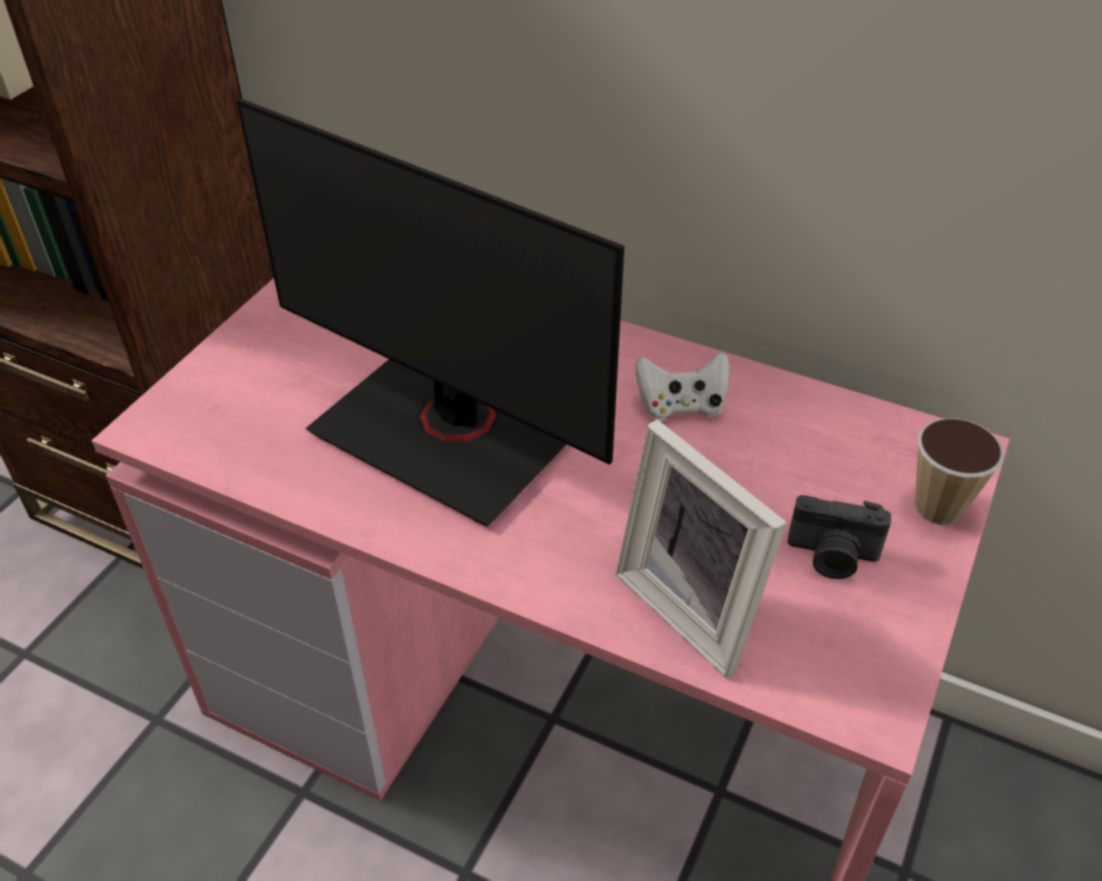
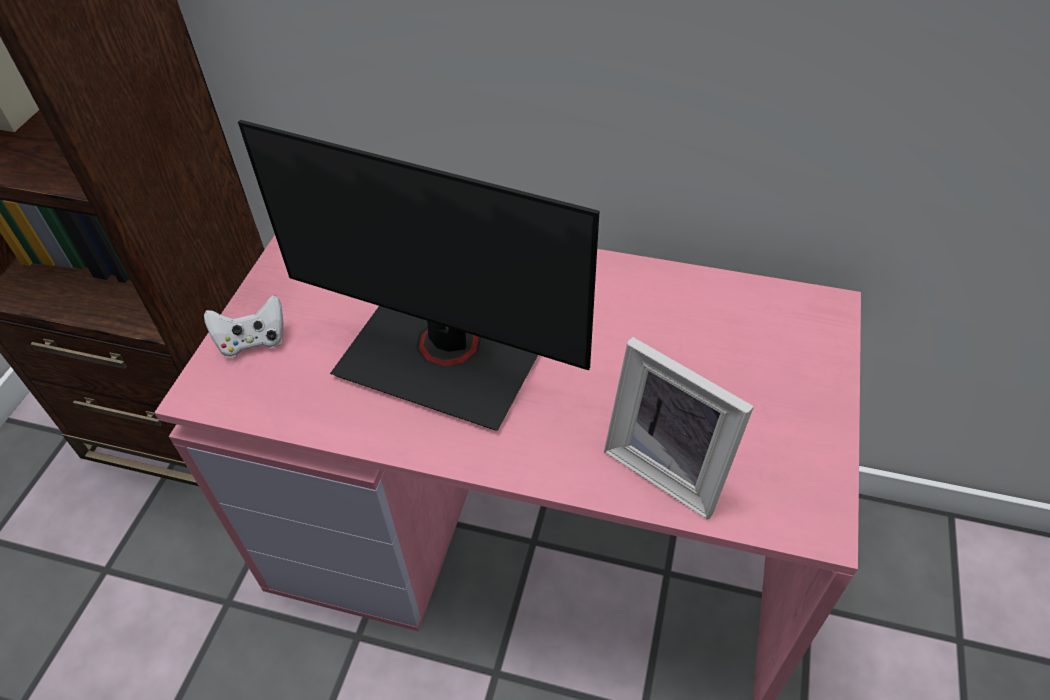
camera: 10 degrees left, 5 degrees up
white game controller [635,352,729,420] -> white game controller moved to [204,295,283,357]
camera [788,495,891,579] -> none
cup [915,418,1004,525] -> none

